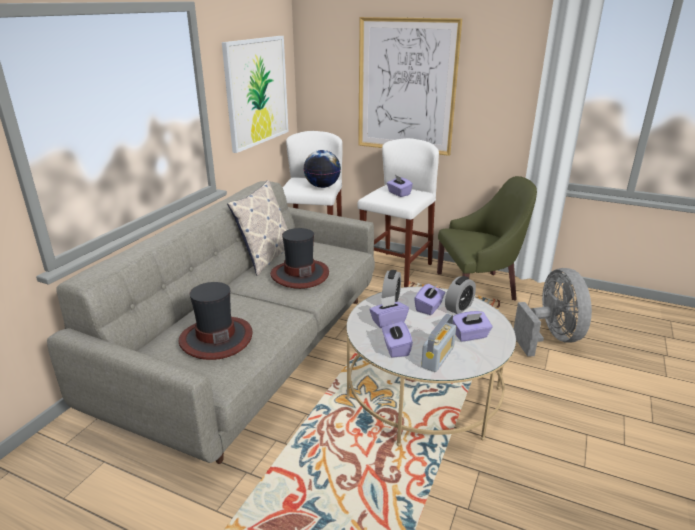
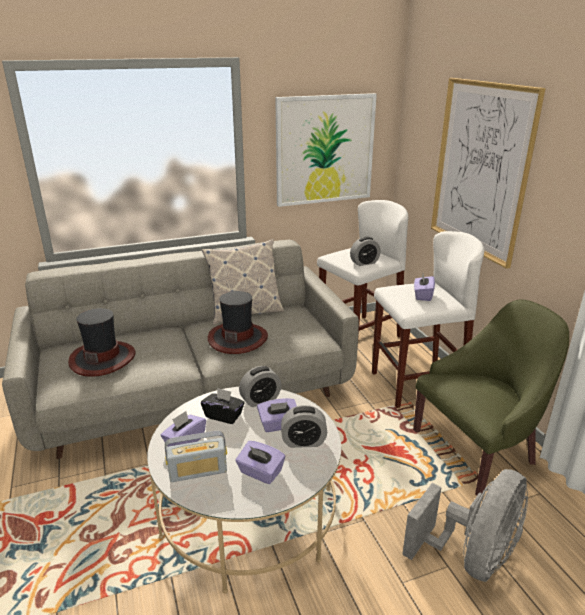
camera: 45 degrees right, 0 degrees up
globe [304,150,341,188] -> alarm clock [350,237,381,266]
purple tissue box [369,296,409,328] -> black tissue box [201,388,245,424]
green armchair [437,176,537,300] -> green armchair turned 60 degrees counterclockwise [413,299,569,495]

